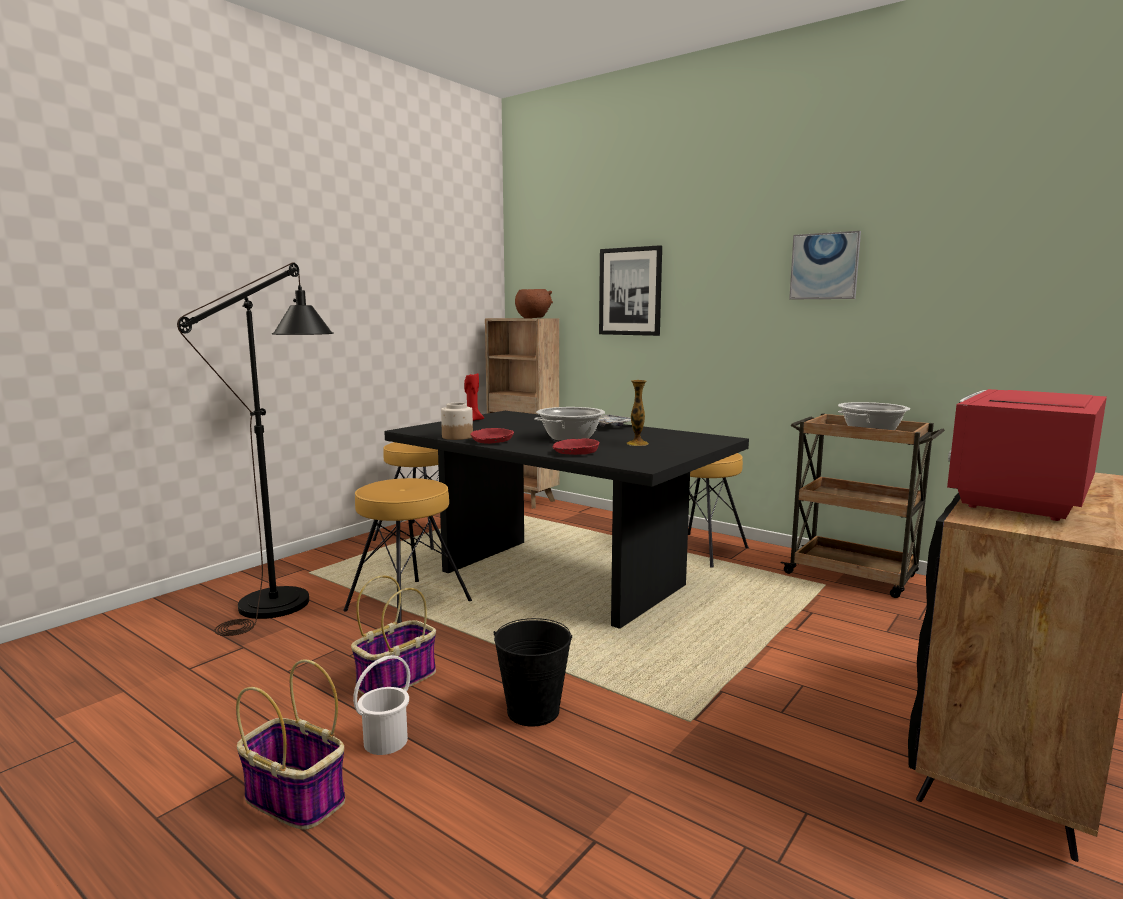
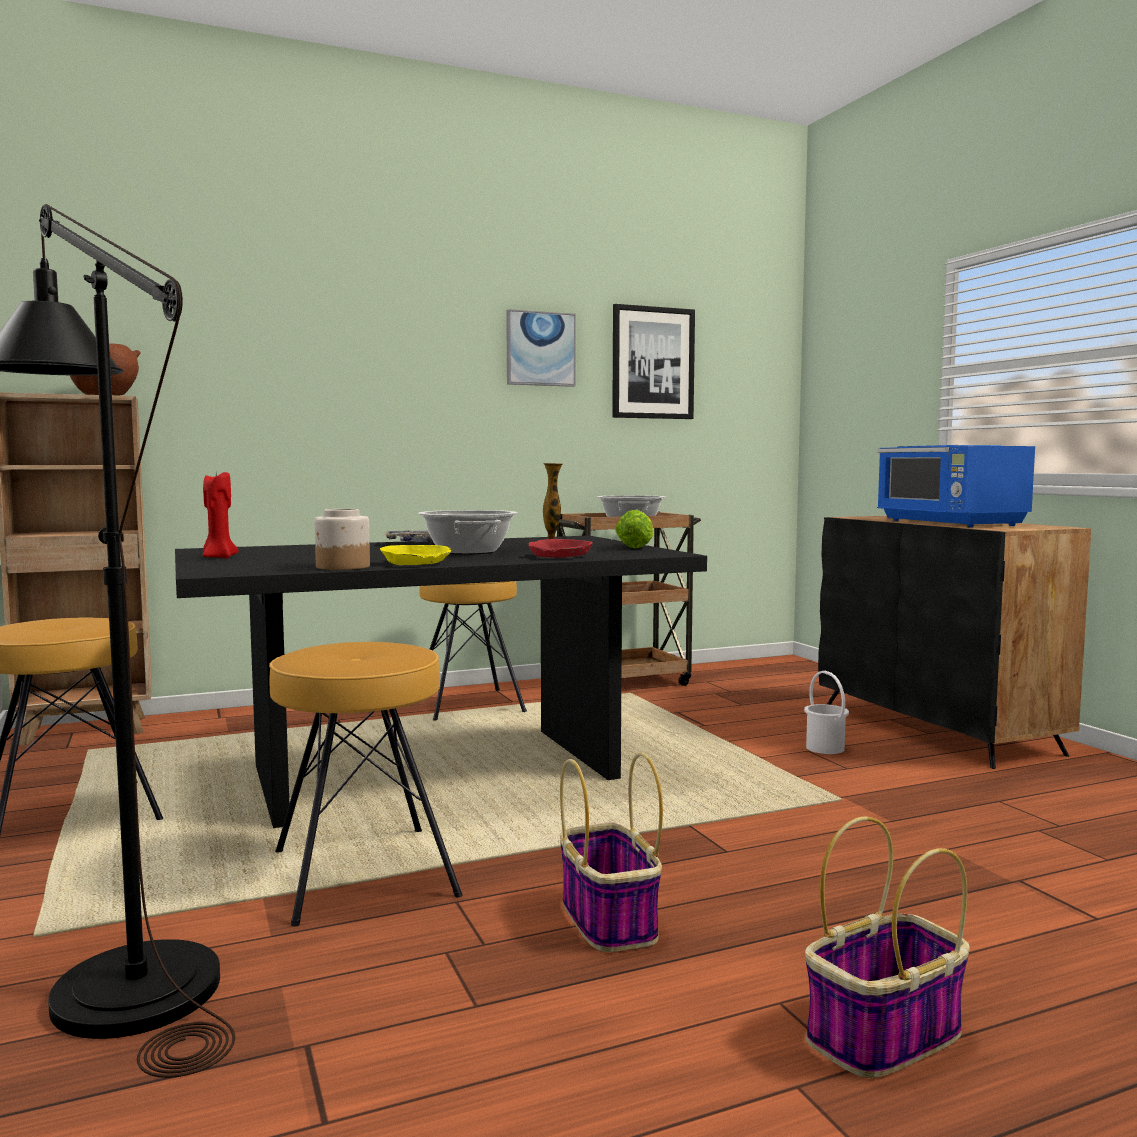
camera: 60 degrees left, 5 degrees down
white bucket [353,655,410,755] -> white bucket moved to [804,670,849,754]
red bowl [470,428,514,444] -> yellow bowl [380,545,451,565]
black bucket [494,618,573,727] -> none
picture [599,245,662,336] -> picture moved to [612,304,695,419]
red microwave [947,389,1107,521] -> blue microwave [877,445,1035,527]
none -> lettuce [615,510,653,548]

